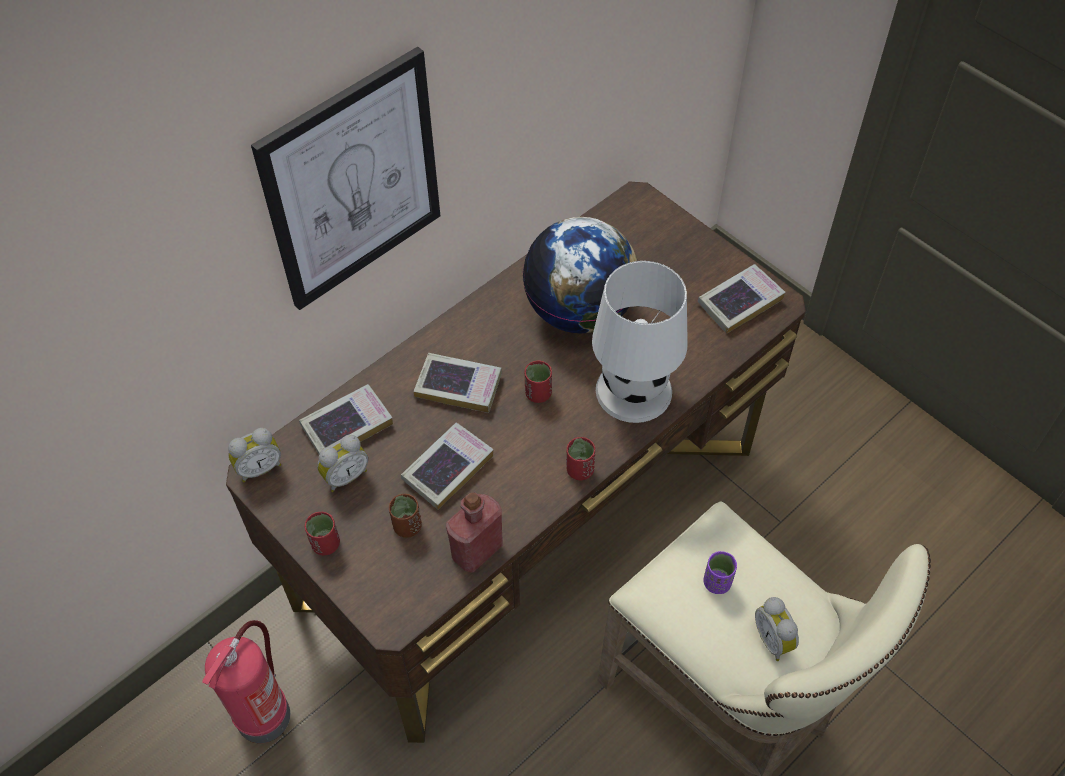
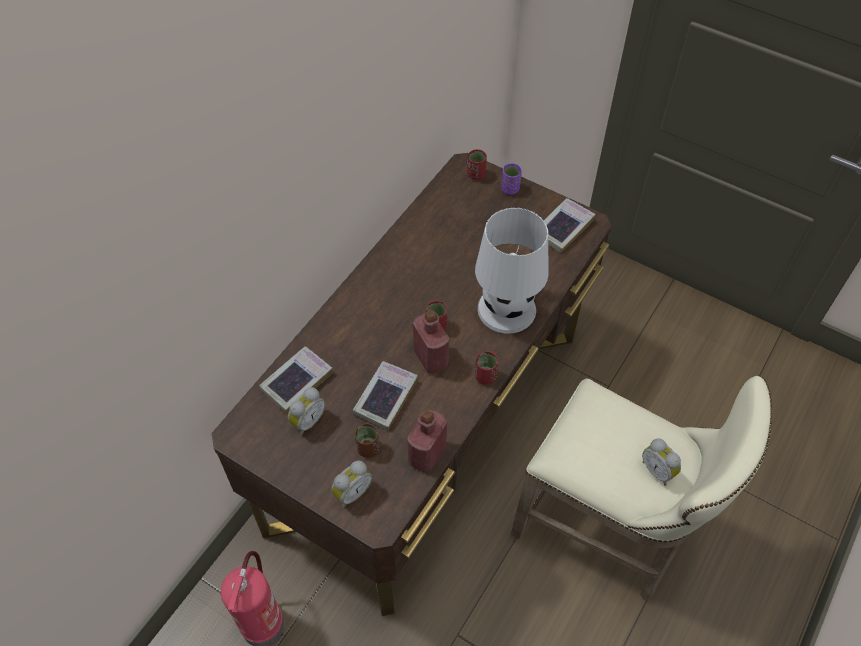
camera: 15 degrees left, 0 degrees up
alarm clock [228,428,281,482] -> alarm clock moved to [331,461,372,508]
picture [251,46,440,310] -> none
red cup [305,512,340,555] -> red cup moved to [467,149,487,180]
book [413,353,502,413] -> none
globe [522,217,637,333] -> none
purple cup [703,551,737,594] -> purple cup moved to [501,163,522,195]
none -> red bottle [413,310,449,374]

